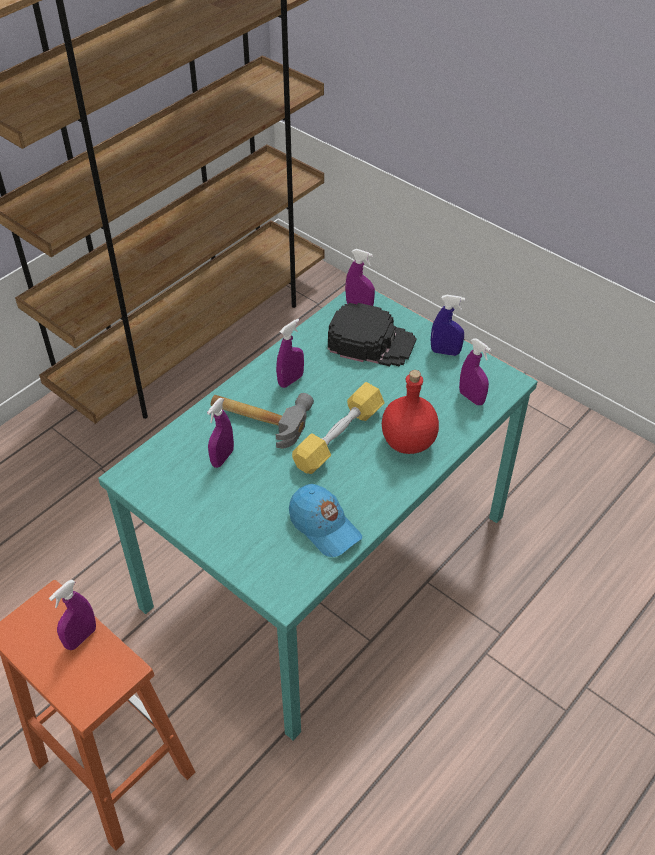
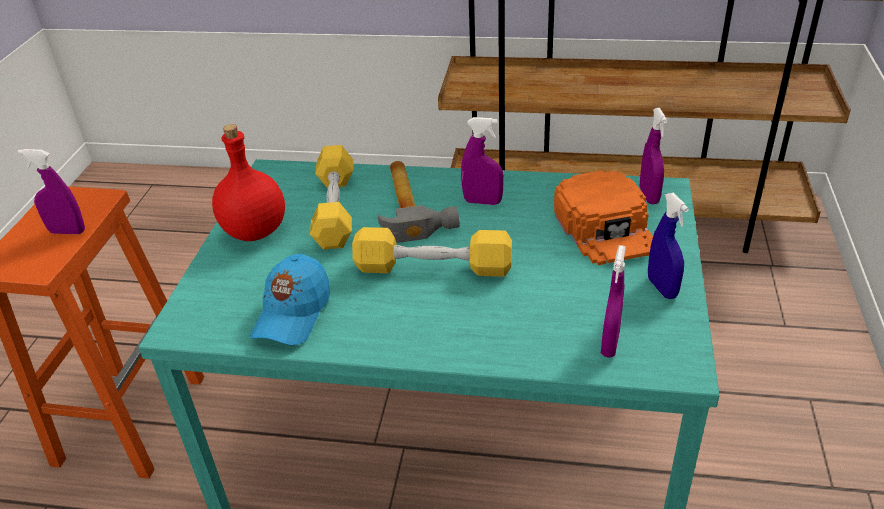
camera: 60 degrees right, 10 degrees down
purple spray bottle [207,398,234,468] -> yellow dumbbell [310,145,353,250]
black cap [328,303,417,367] -> orange cap [554,170,653,265]
red bottle [382,370,439,454] -> red bottle moved to [212,124,285,241]

